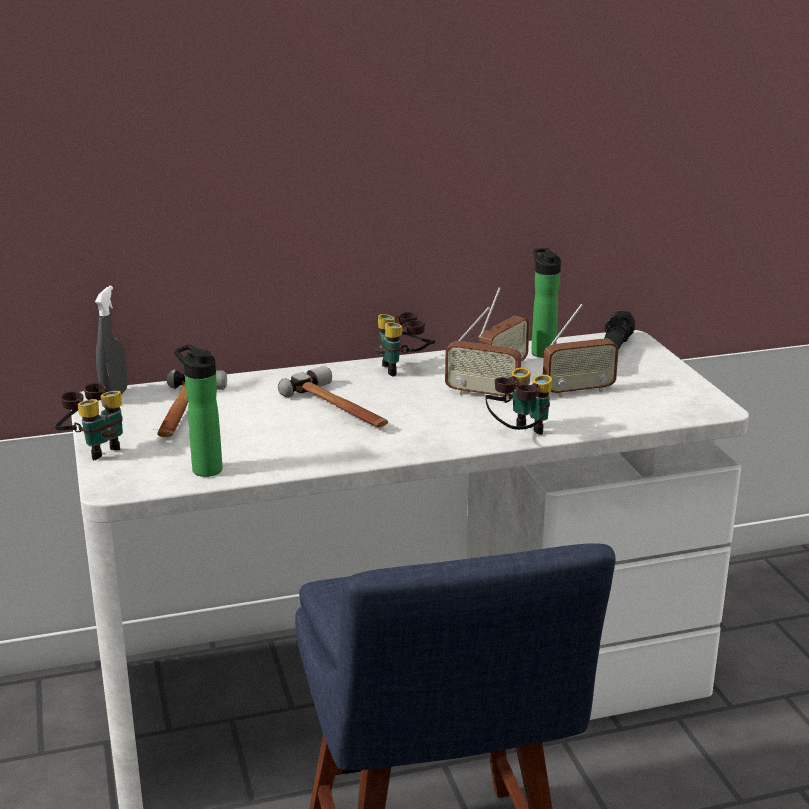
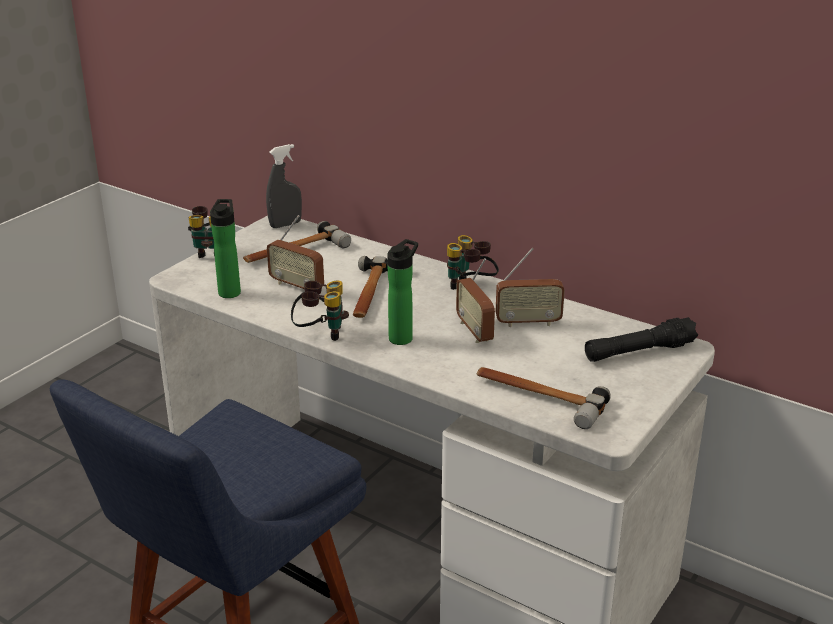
camera: 50 degrees right, 5 degrees up
binoculars [486,368,552,435] -> binoculars moved to [291,281,349,341]
bottle [531,248,561,358] -> bottle moved to [387,239,418,345]
radio [543,304,619,397] -> radio moved to [267,215,324,289]
none -> hammer [477,367,611,429]

